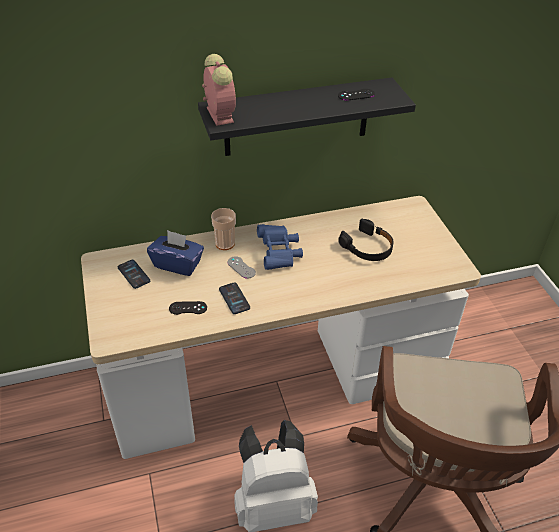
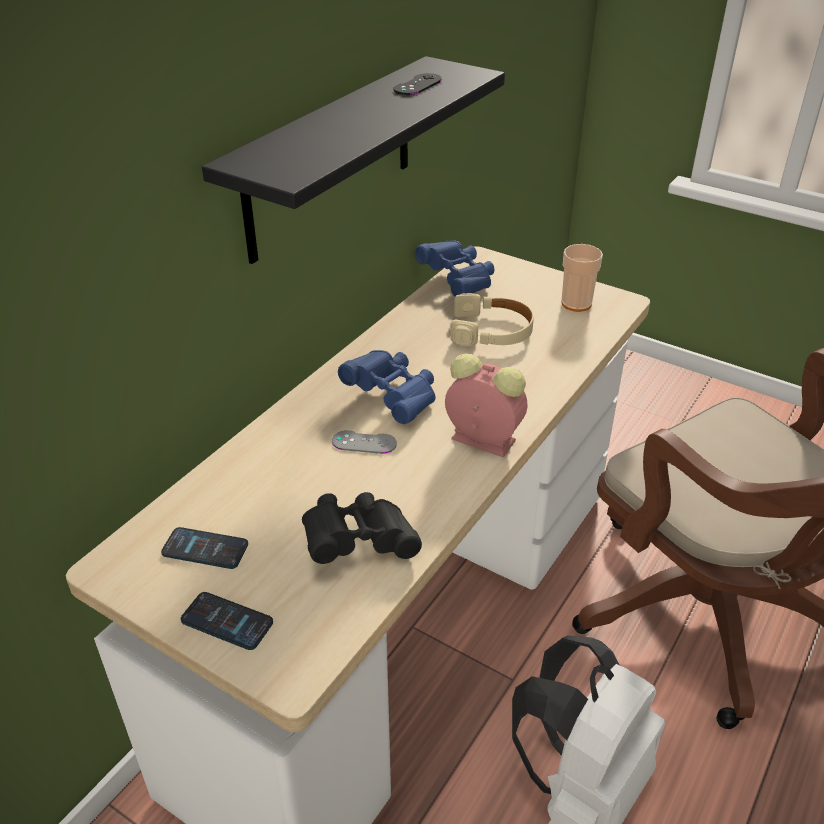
camera: 40 degrees left, 5 degrees down
blue tissue box [147,230,204,276] -> none
black game controller [169,301,207,315] -> black binoculars [302,492,422,564]
alarm clock [202,54,236,126] -> alarm clock moved to [445,354,527,458]
cup [211,208,236,250] -> cup moved to [561,244,603,312]
phone [219,282,250,314] -> phone moved to [181,592,273,650]
black headphones [338,219,394,261] -> beige headphones [451,293,534,346]
none -> blue binoculars [415,240,494,296]

